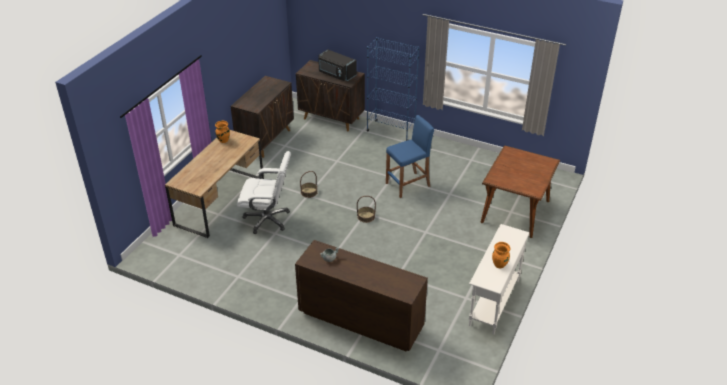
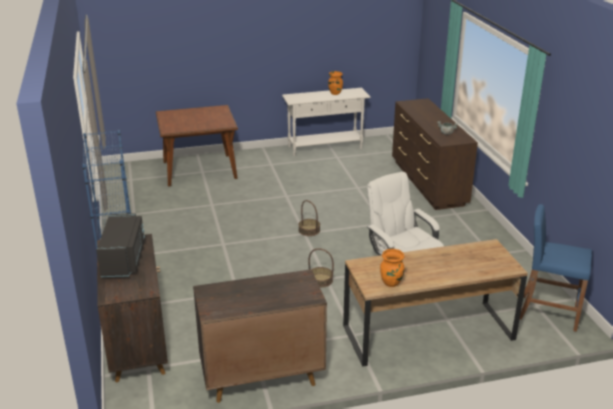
camera: 130 degrees left, 10 degrees down
blue stool [386,115,434,198] -> blue stool moved to [520,204,592,332]

